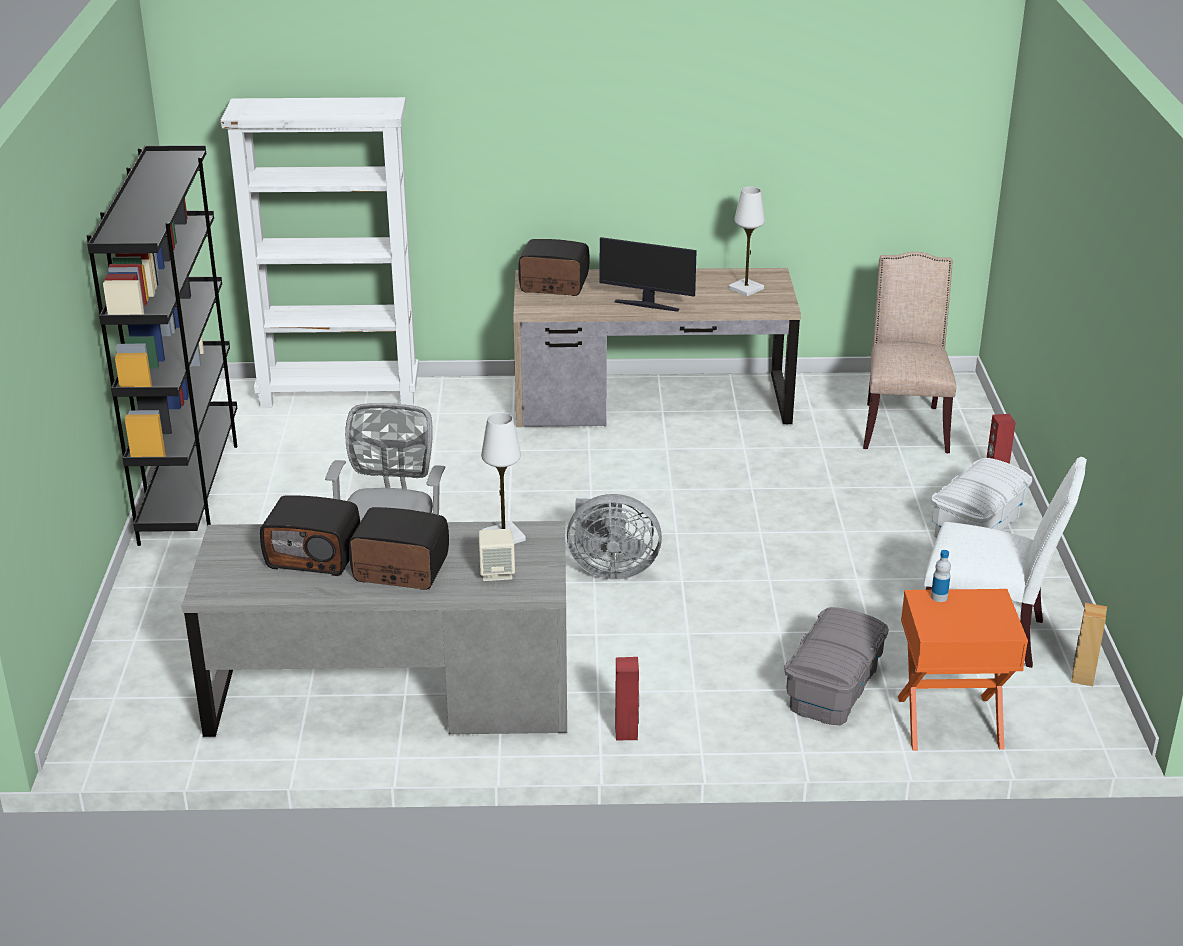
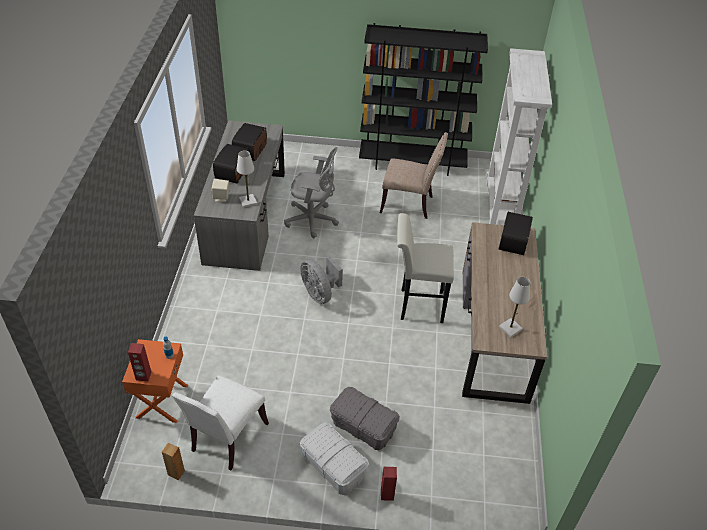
camera: 95 degrees right, 15 degrees up
grey fan [567,494,662,580] -> grey fan turned 45 degrees counterclockwise [300,256,343,304]
monitor [599,237,697,312] -> none
red speaker [615,657,639,740] -> red speaker moved to [128,343,151,381]
grey storage box [785,607,889,725] -> grey storage box moved to [330,387,400,451]
beige chair [863,252,956,453] -> beige chair moved to [380,132,448,219]
none -> white stool [397,213,454,323]

